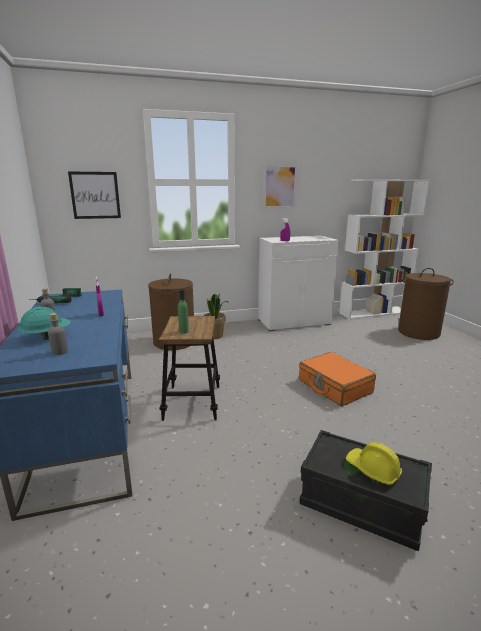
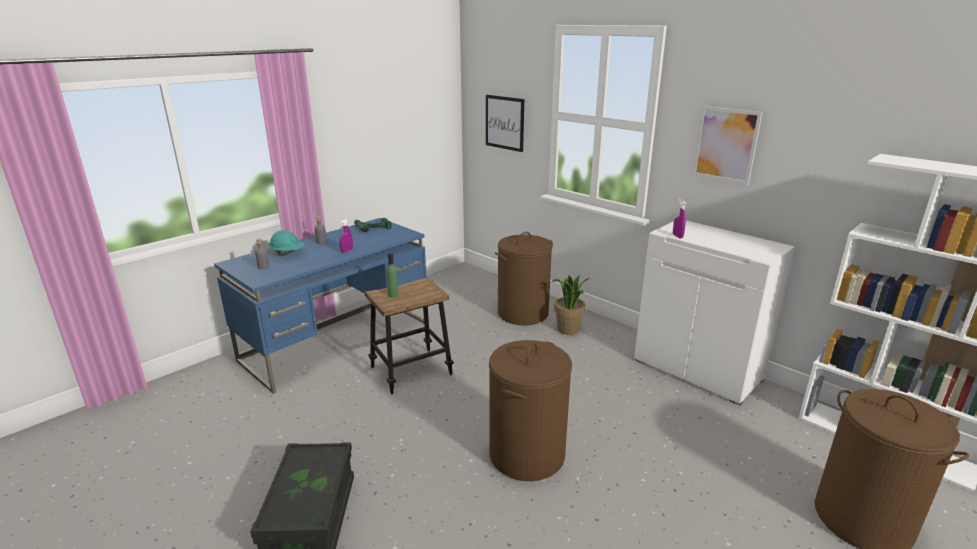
camera: 60 degrees right, 5 degrees up
orange suitcase [299,352,376,406] -> brown laundry basket [489,340,572,481]
yellow hard hat [346,442,402,486] -> none

